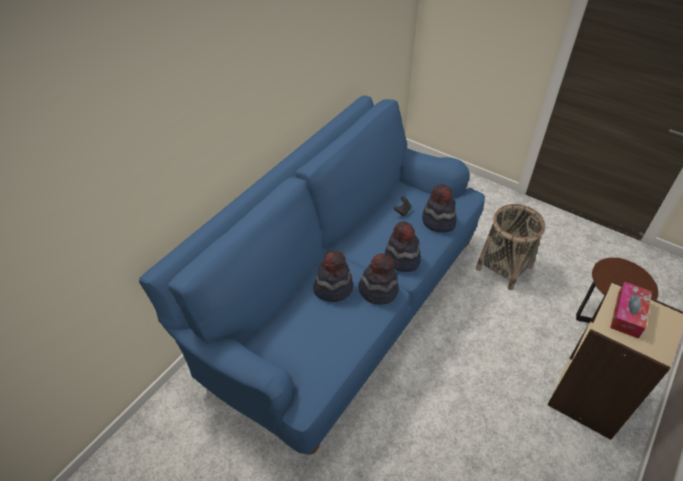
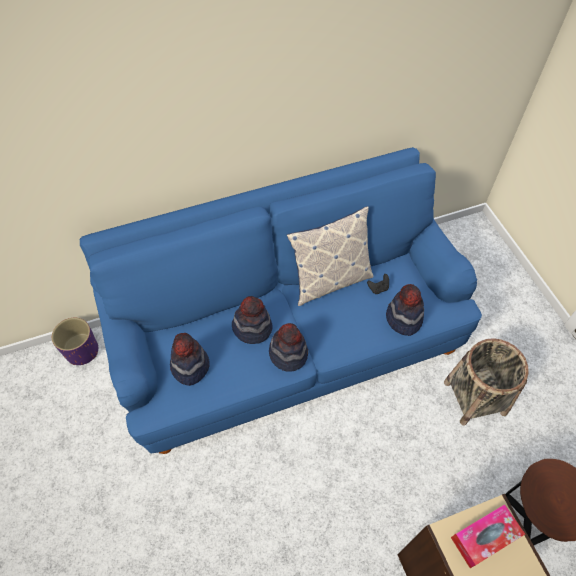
camera: 35 degrees right, 10 degrees up
hat [385,221,421,272] -> hat moved to [170,333,210,386]
none -> purple planter [52,318,98,365]
none -> pillow [287,206,373,306]

